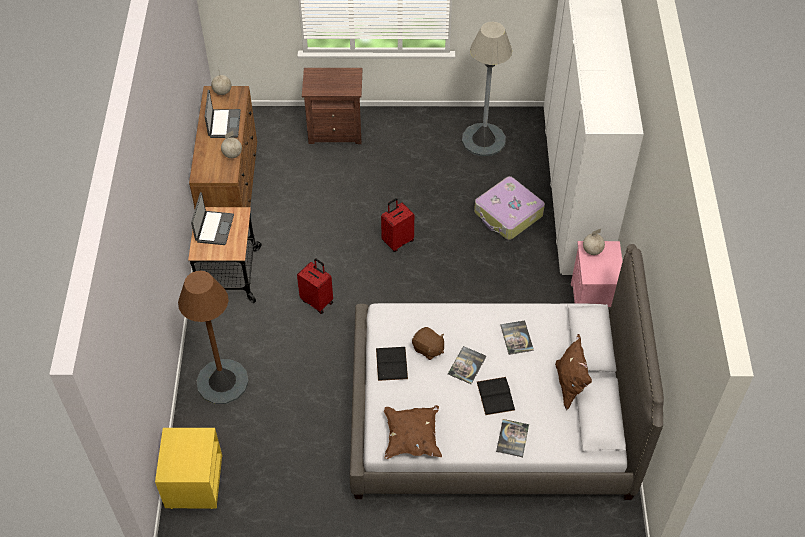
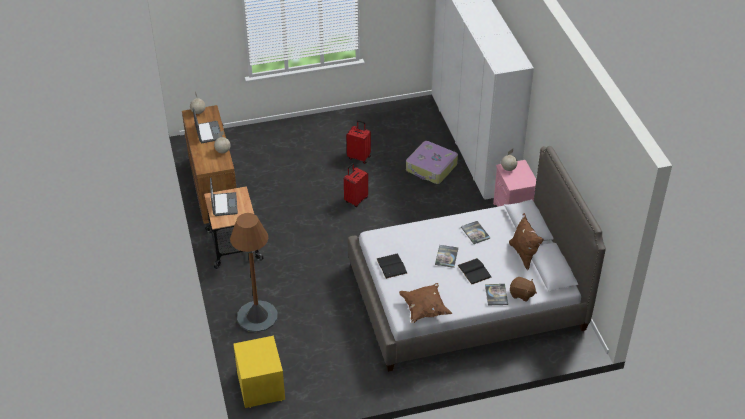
camera: 15 degrees left, 10 degrees down
red suitcase [297,258,333,314] -> red suitcase moved to [347,120,371,164]
brown nightstand [302,68,362,144] -> none
brown plush toy [412,327,444,360] -> brown plush toy moved to [510,277,537,302]
grey floor lamp [462,22,512,157] -> none

